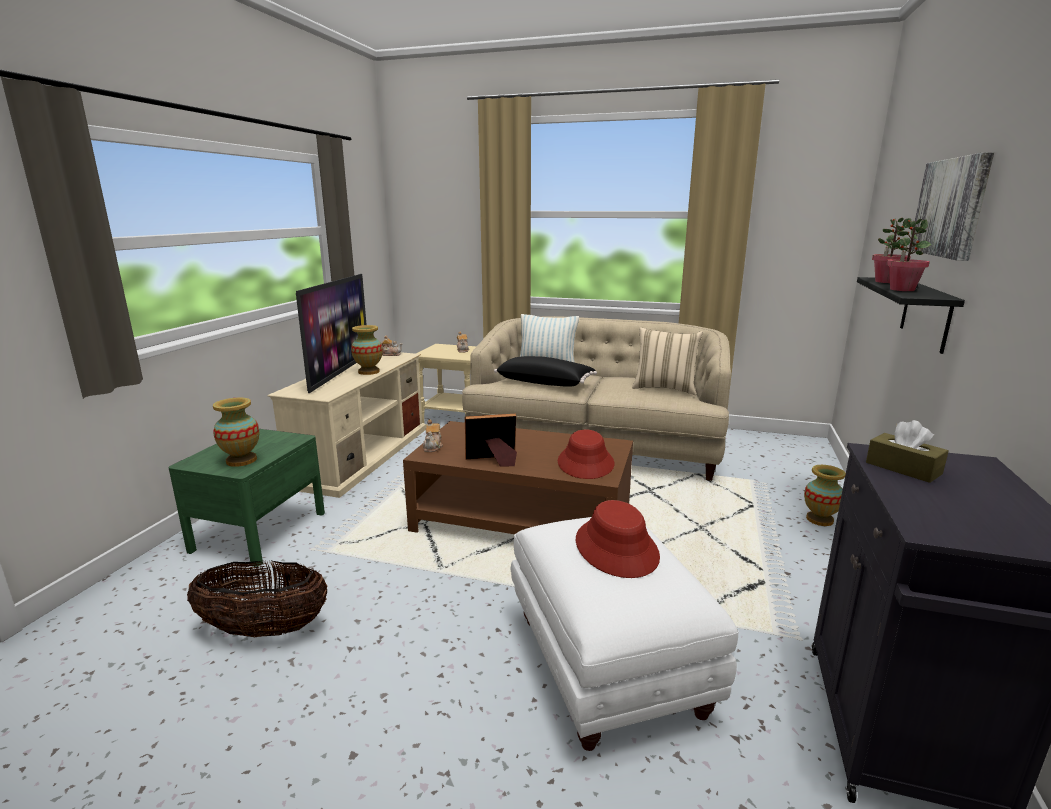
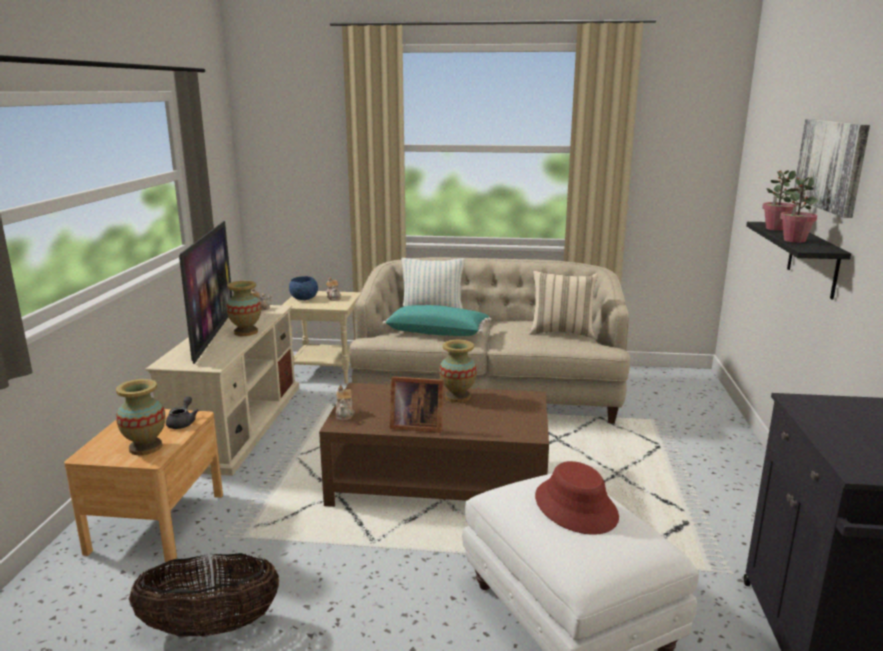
camera: 10 degrees left, 0 degrees up
green nightstand [168,429,325,567] -> brown nightstand [64,409,223,562]
picture frame [465,414,517,466] -> picture frame turned 150 degrees counterclockwise [389,376,444,433]
black pillow [494,356,597,387] -> turquoise pillow [383,305,491,336]
red hat [558,429,614,479] -> none
vase [804,465,846,526] -> vase moved to [439,340,477,403]
brown tissue box [866,420,949,483] -> none
none -> grey teapot [166,396,199,429]
none -> blue bowl [289,276,318,300]

